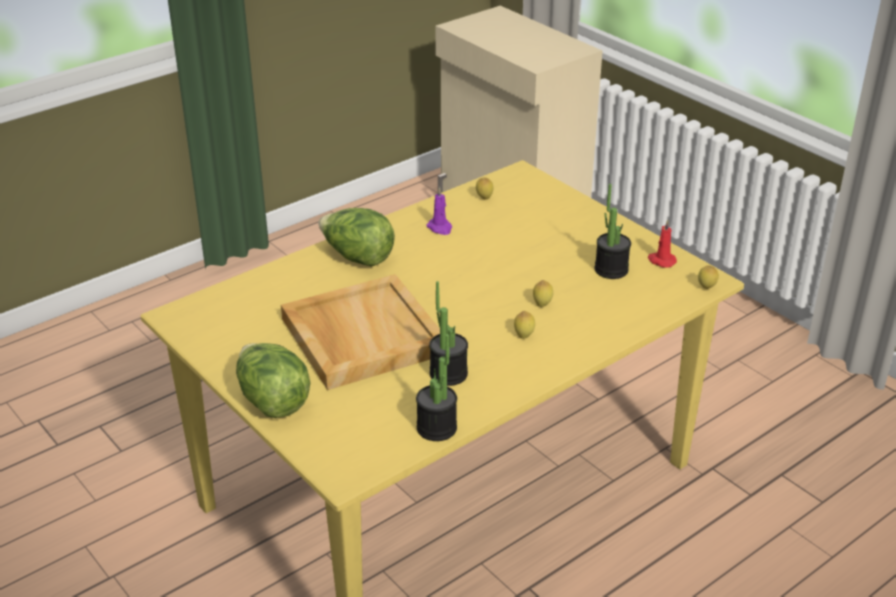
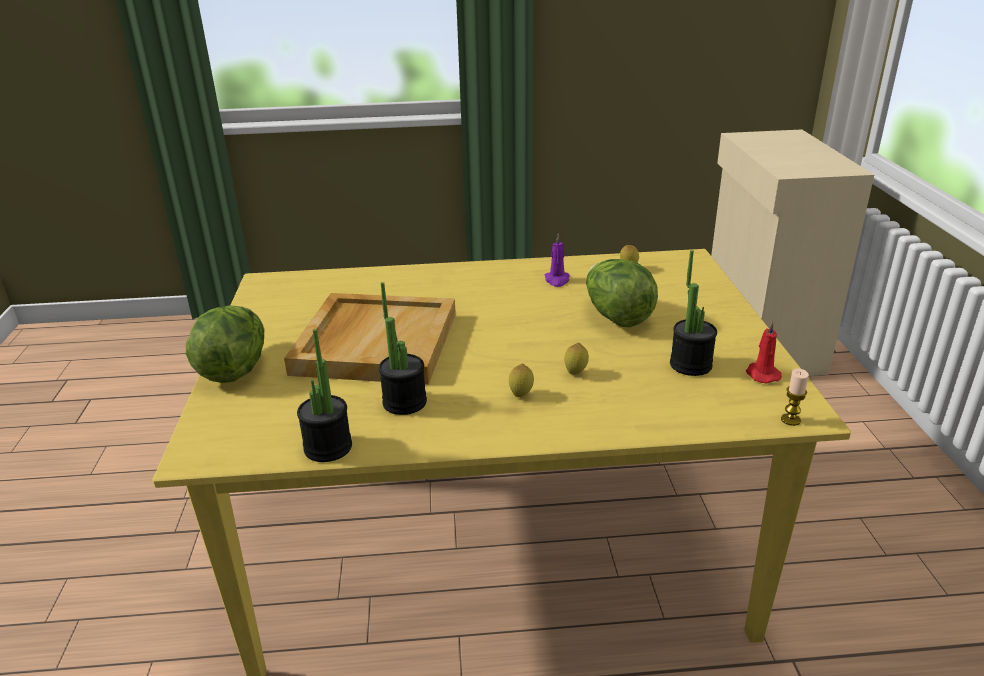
camera: 35 degrees right, 5 degrees down
lettuce [318,208,395,267] -> lettuce moved to [586,259,658,327]
lemon [698,265,719,289] -> candle [781,368,809,426]

